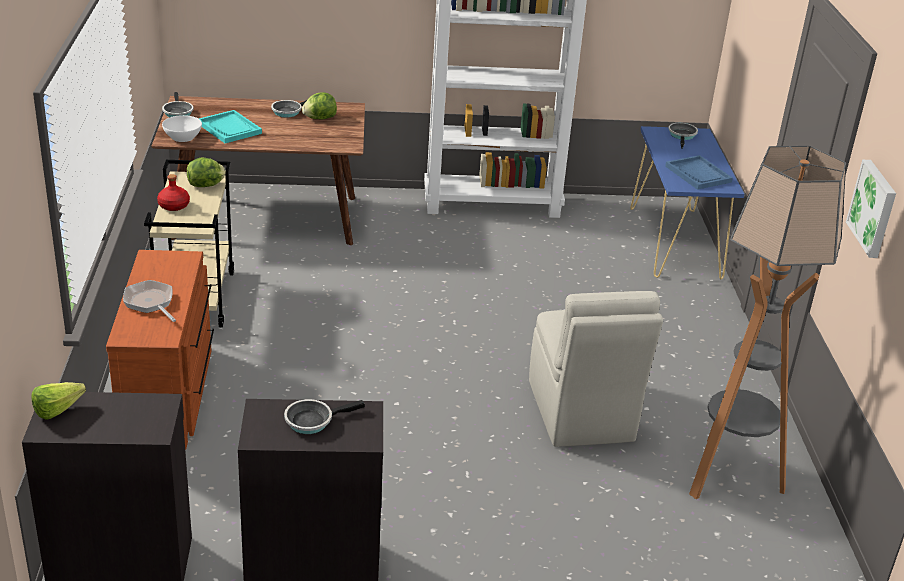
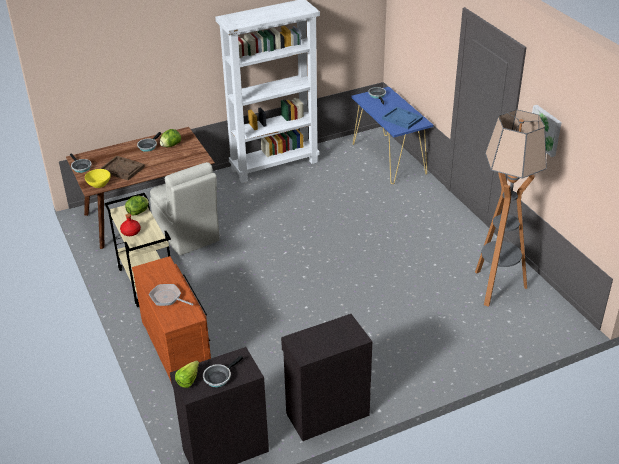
camera: 20 degrees left, 5 degrees up
white bowl [162,115,202,142] -> yellow bowl [85,169,111,188]
turquoise tray [199,110,262,143] -> brown tray [100,156,145,180]
frying pan [284,399,365,434] -> frying pan moved to [203,355,243,387]
beige chair [529,291,663,447] -> beige chair moved to [150,162,220,256]

